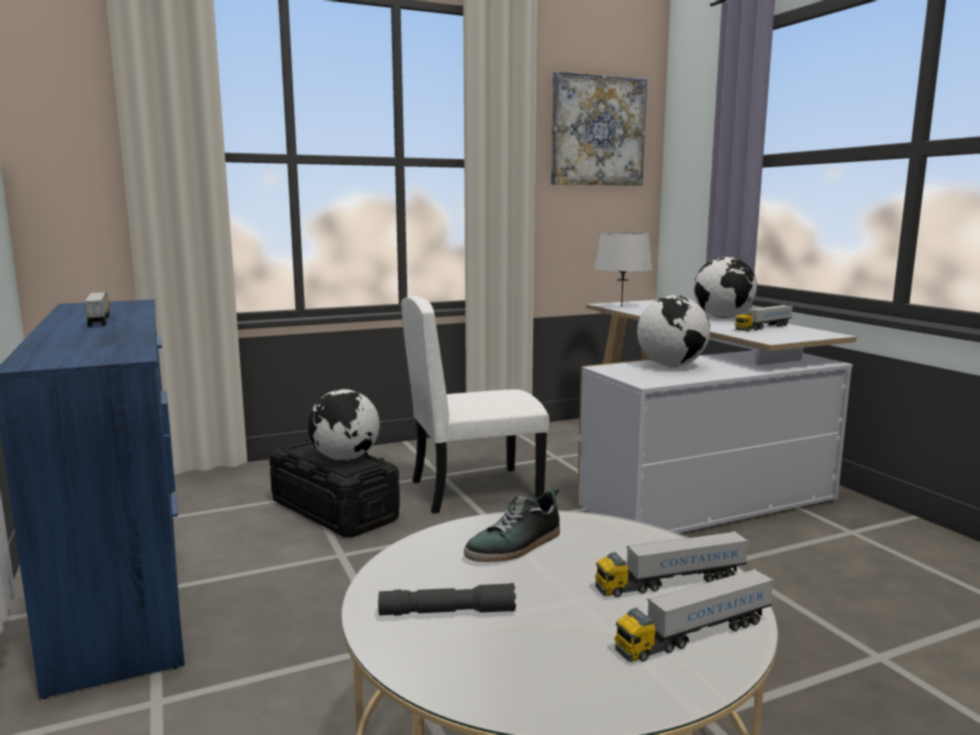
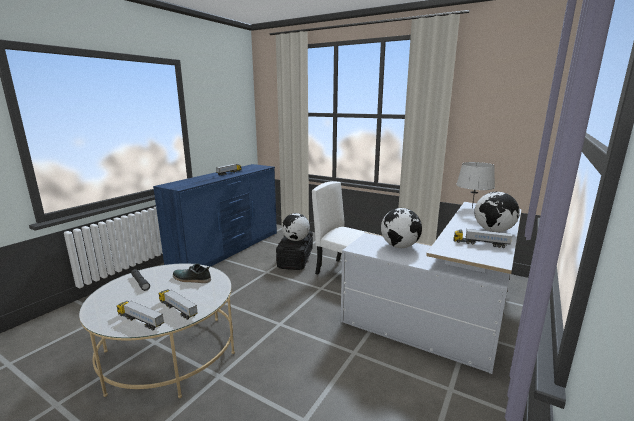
camera: 55 degrees right, 5 degrees up
picture [551,71,647,186] -> none

